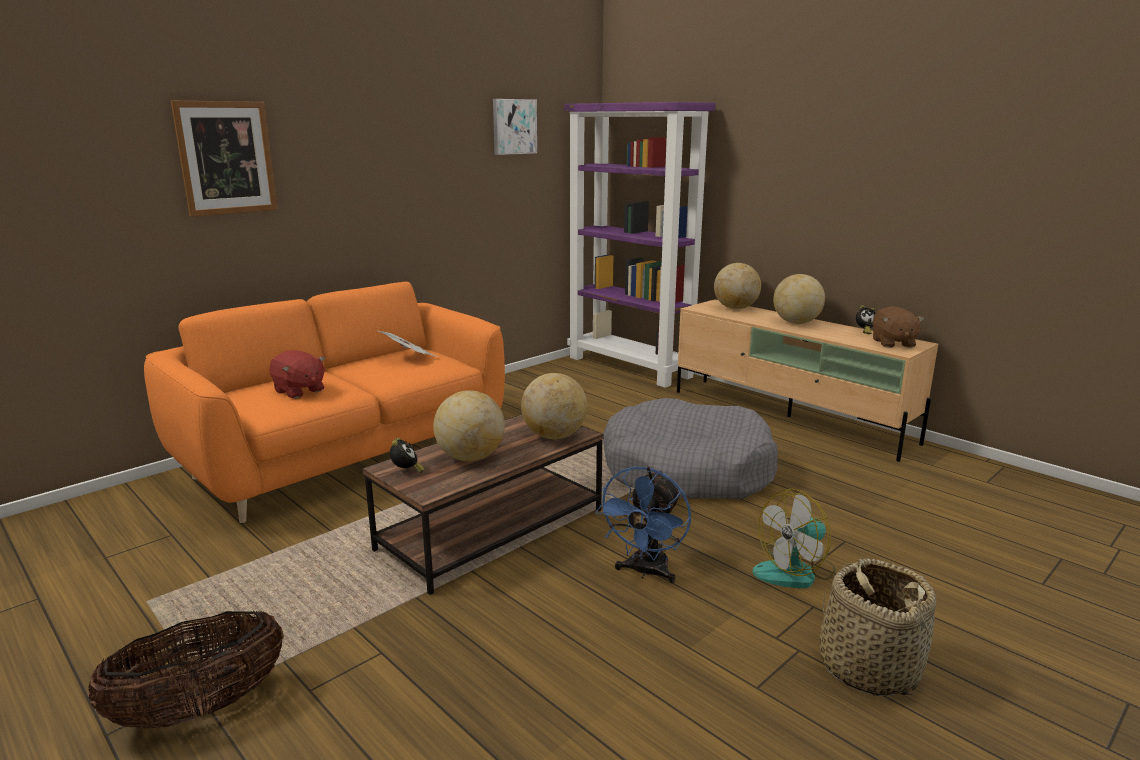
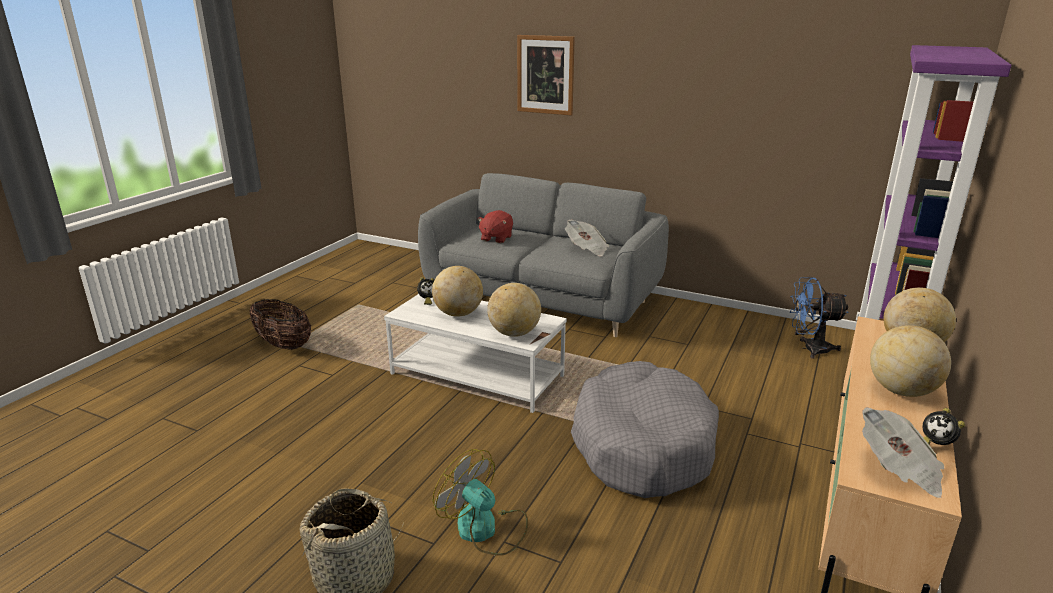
camera: 70 degrees right, 5 degrees up
orange sofa [144,282,505,523] -> grey sofa [418,173,669,337]
brown coffee table [362,414,604,595] -> white coffee table [384,294,567,413]
picture [493,99,537,155] -> none
blue fan [596,466,691,583] -> blue fan moved to [790,277,849,359]
brown plush toy [872,306,924,348] -> newspaper [862,407,945,498]

